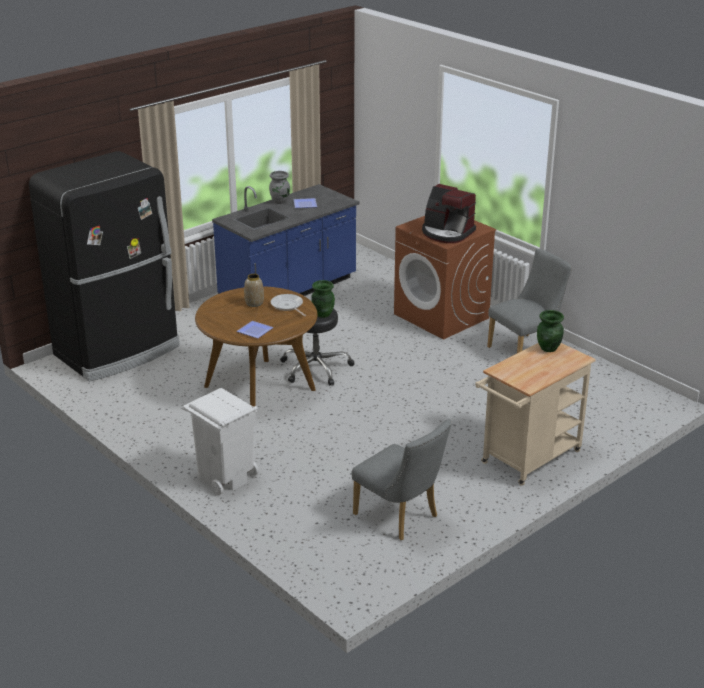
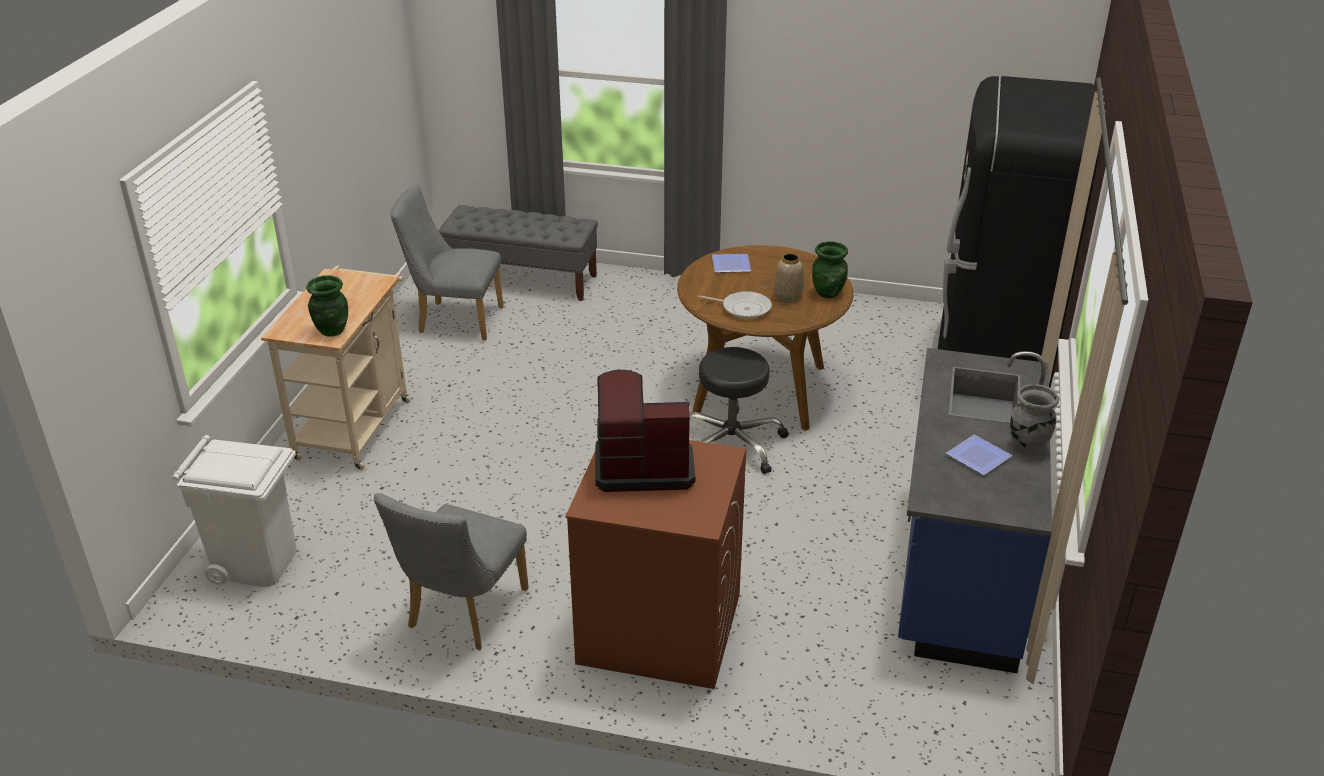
camera: 145 degrees right, 5 degrees up
white trash can [182,388,259,495] -> white trash can moved to [172,435,297,587]
green vase [311,280,335,318] -> green vase moved to [812,241,848,298]
none -> grey bench [439,205,598,301]

